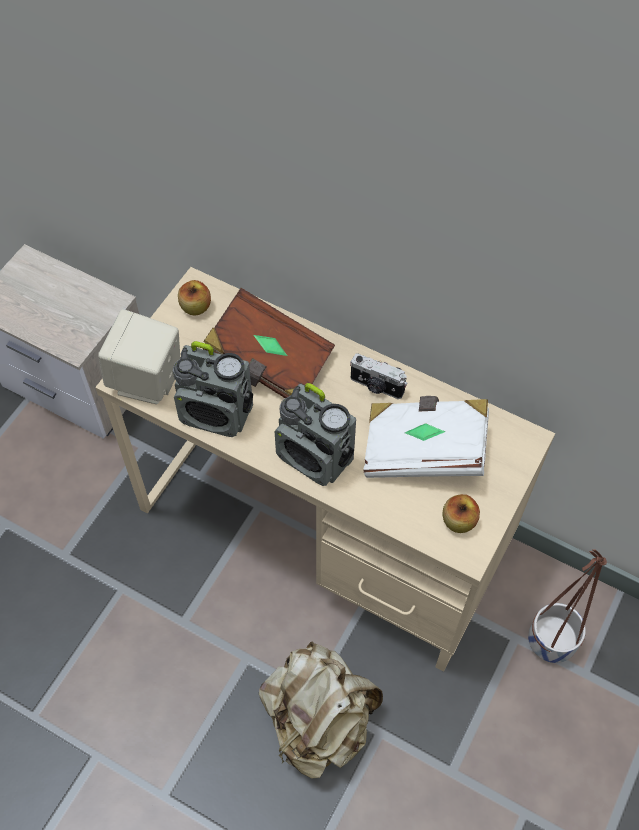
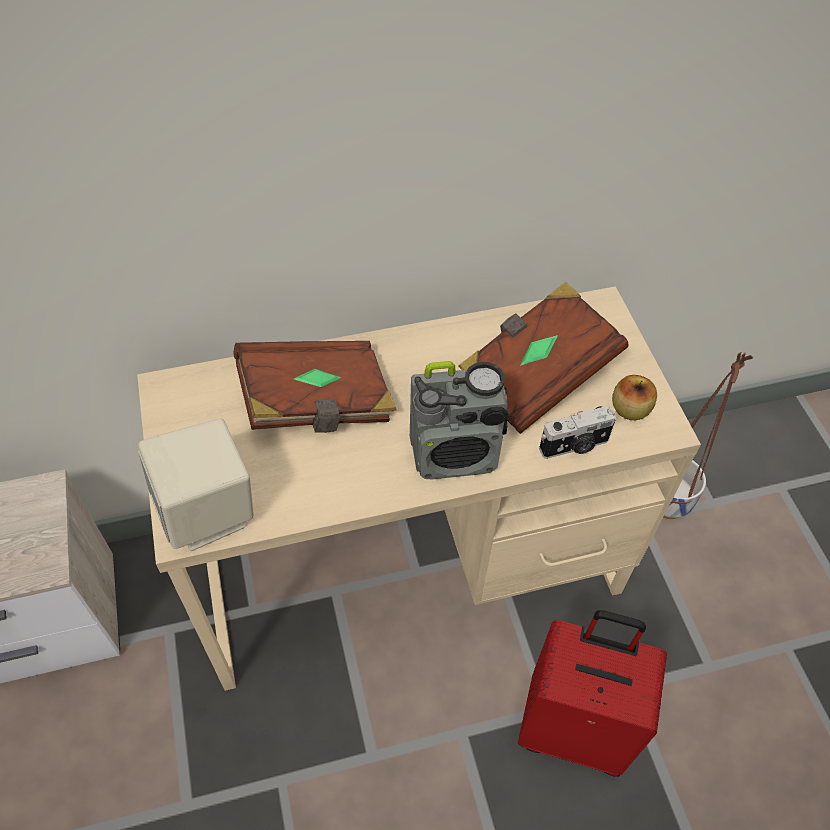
camera: 45 degrees left, 5 degrees down
radio [173,341,253,437] -> none
apple [178,280,211,316] -> none
beige backpack [259,642,383,778] -> red suitcase [518,610,667,777]
camera [350,353,407,399] -> camera moved to [539,406,616,459]
white book [364,396,489,478] -> brown book [458,282,629,434]

